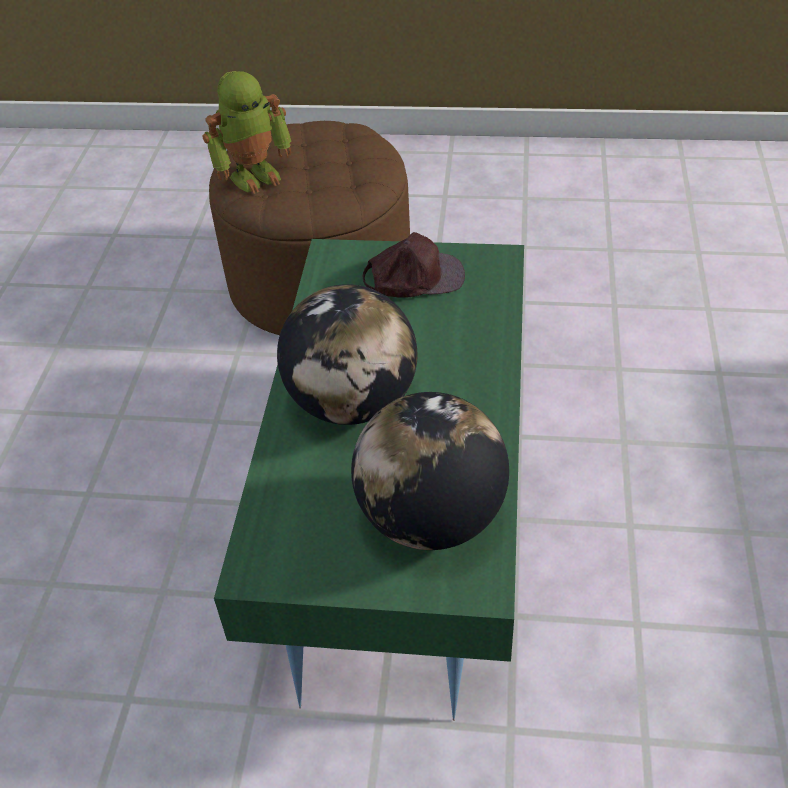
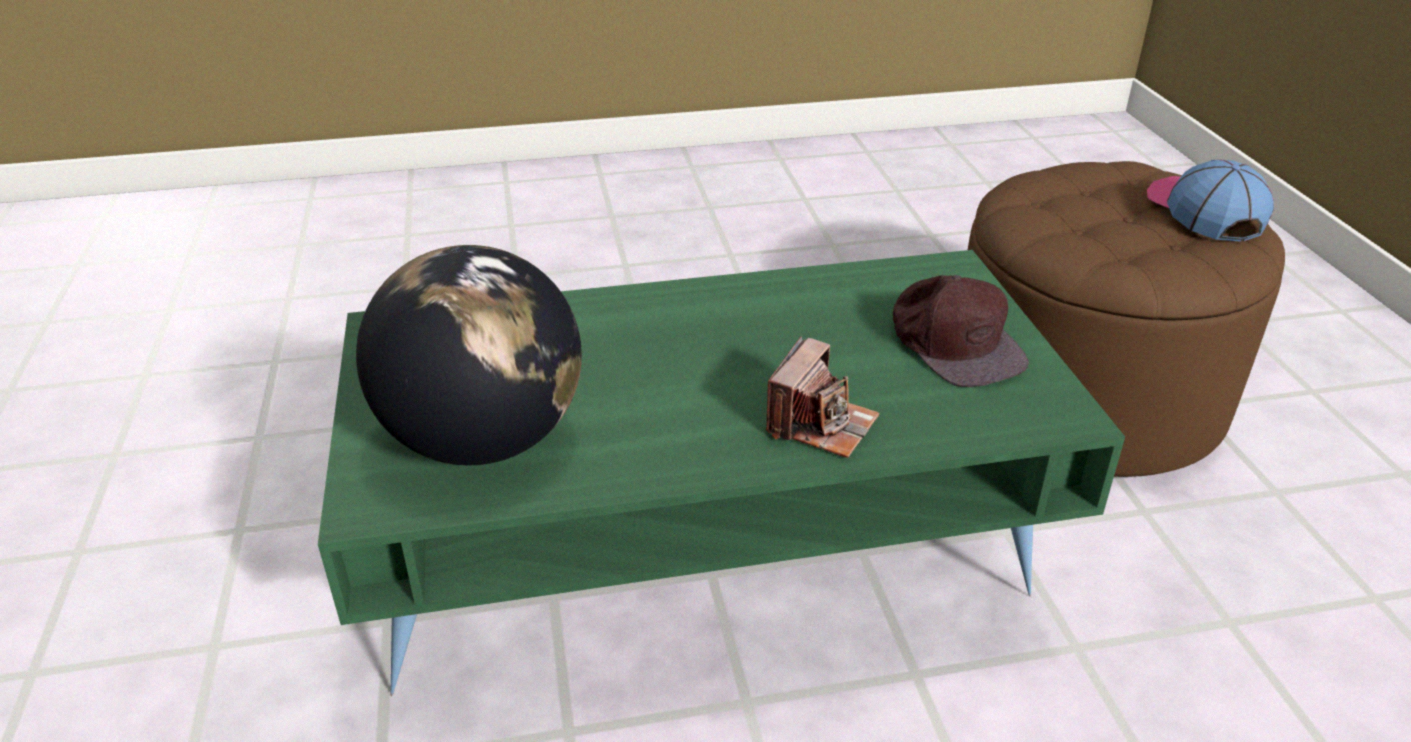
camera: 70 degrees right, 10 degrees down
toy robot [202,71,292,194] -> none
globe [277,284,418,425] -> none
none -> camera [766,336,879,458]
none -> cap [1147,159,1274,242]

